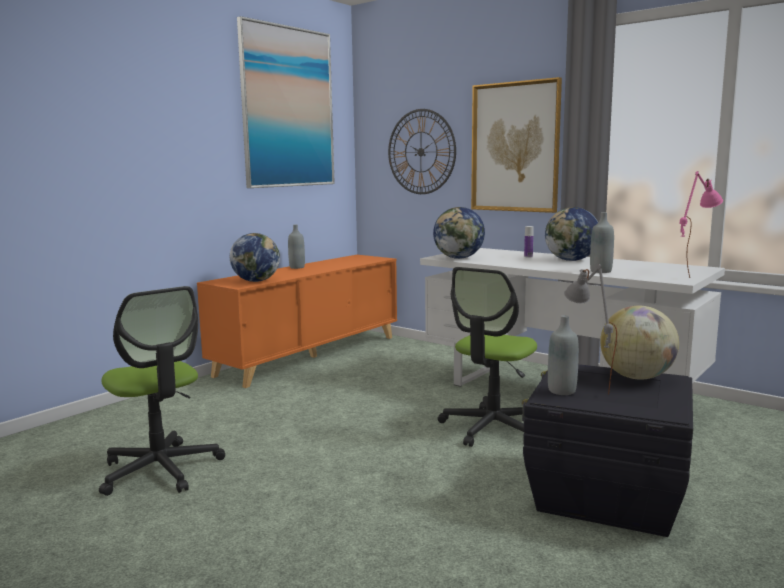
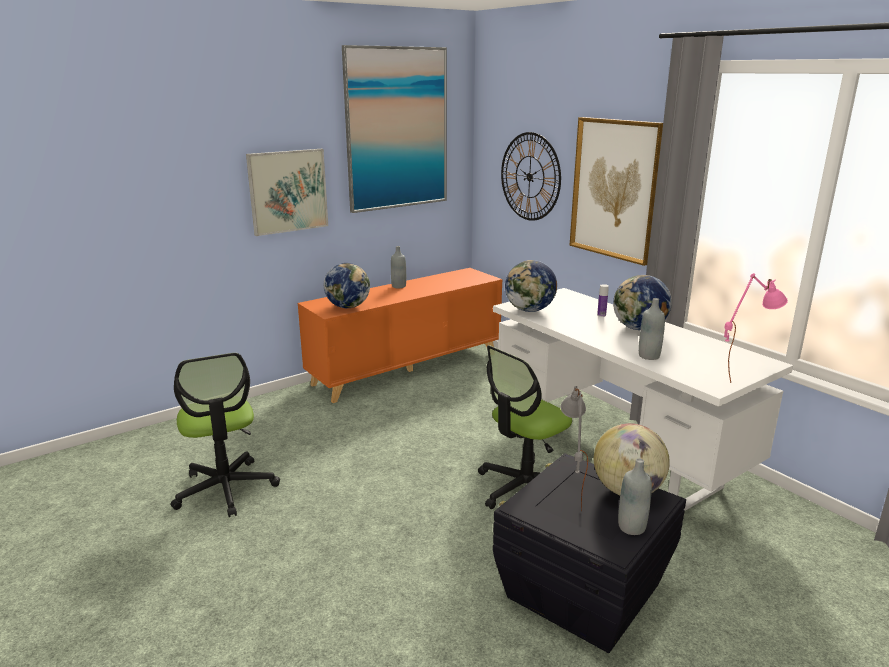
camera: 15 degrees right, 10 degrees up
grey bottle [548,315,579,395] -> grey bottle moved to [618,458,652,535]
none -> picture [246,149,328,236]

